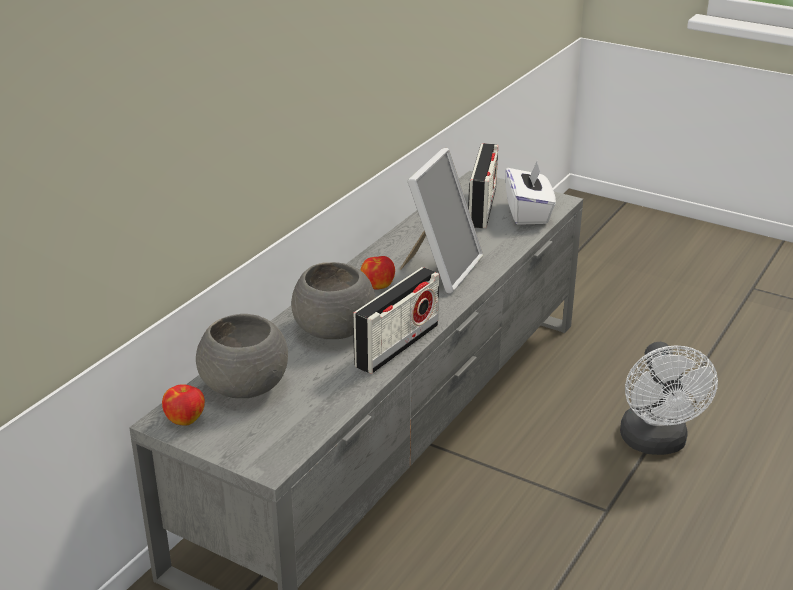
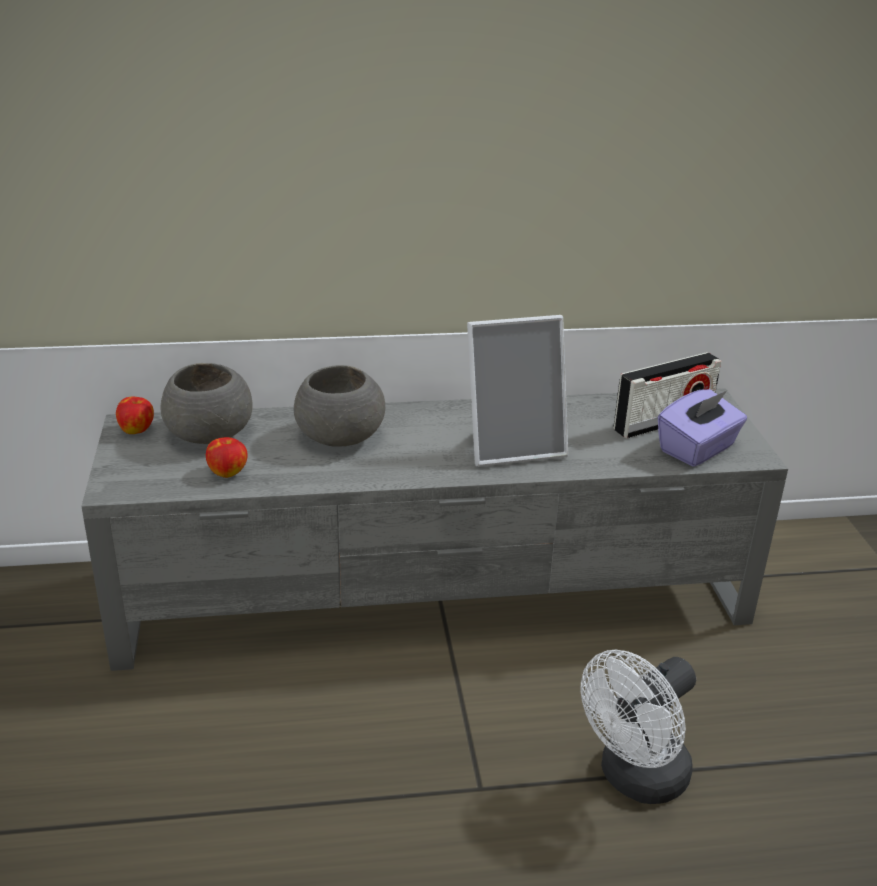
camera: 50 degrees right, 0 degrees up
radio [353,267,439,374] -> none
apple [361,256,395,290] -> apple moved to [206,437,248,478]
white tissue box [505,162,556,225] -> purple tissue box [658,389,747,467]

